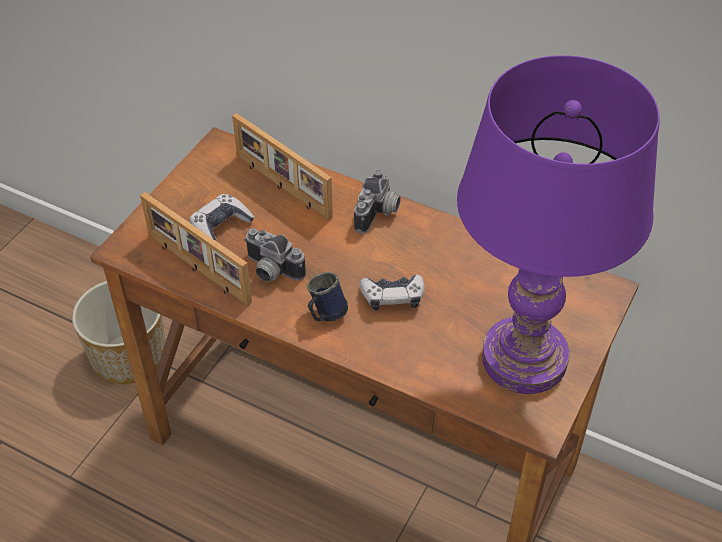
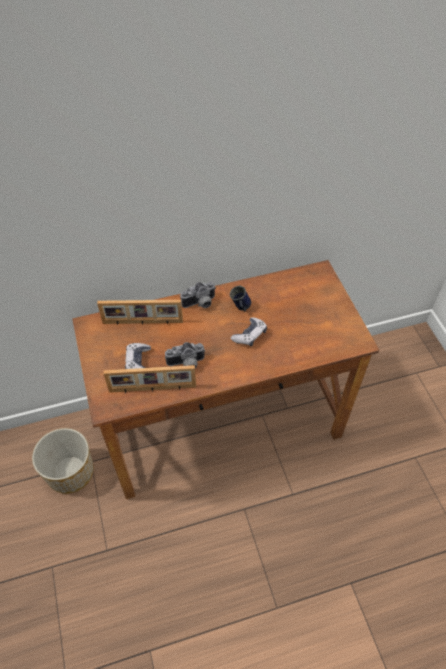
camera: 45 degrees left, 5 degrees up
blue mug [307,272,348,322] -> blue mug moved to [230,286,251,311]
camera [354,169,401,234] -> camera turned 90 degrees clockwise [180,282,216,308]
purple table lamp [457,55,660,394] -> none

